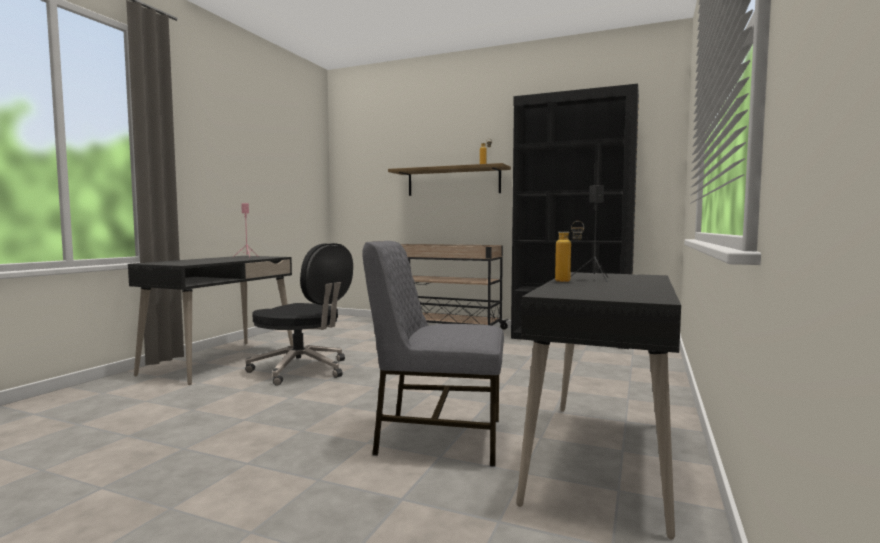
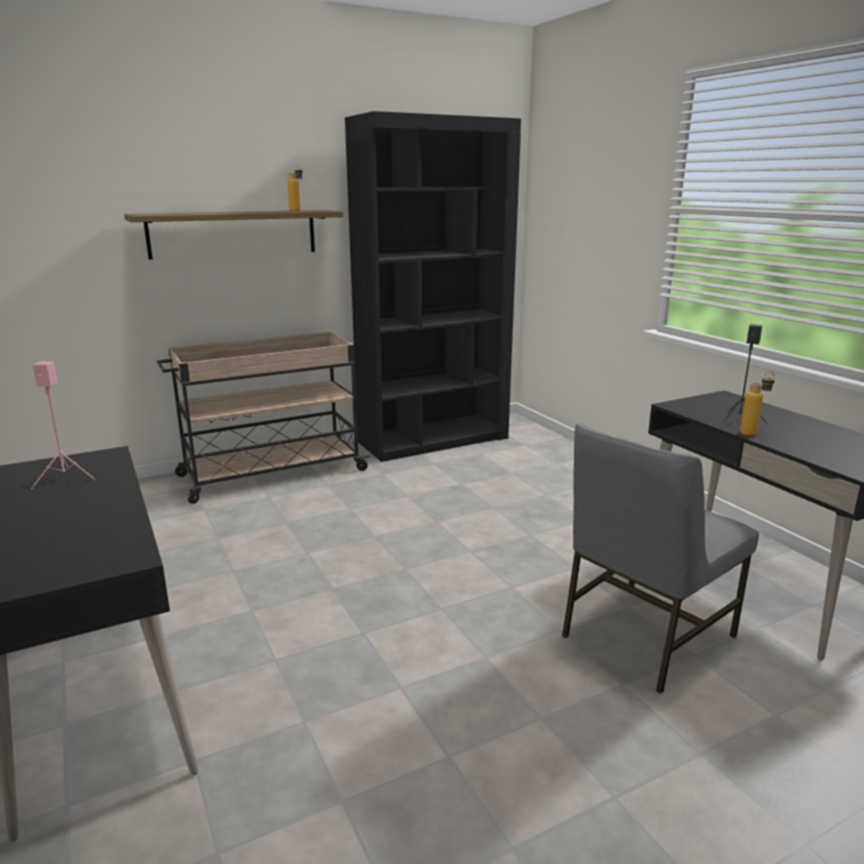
camera: 50 degrees left, 15 degrees up
black office chair [245,243,353,386] -> none

